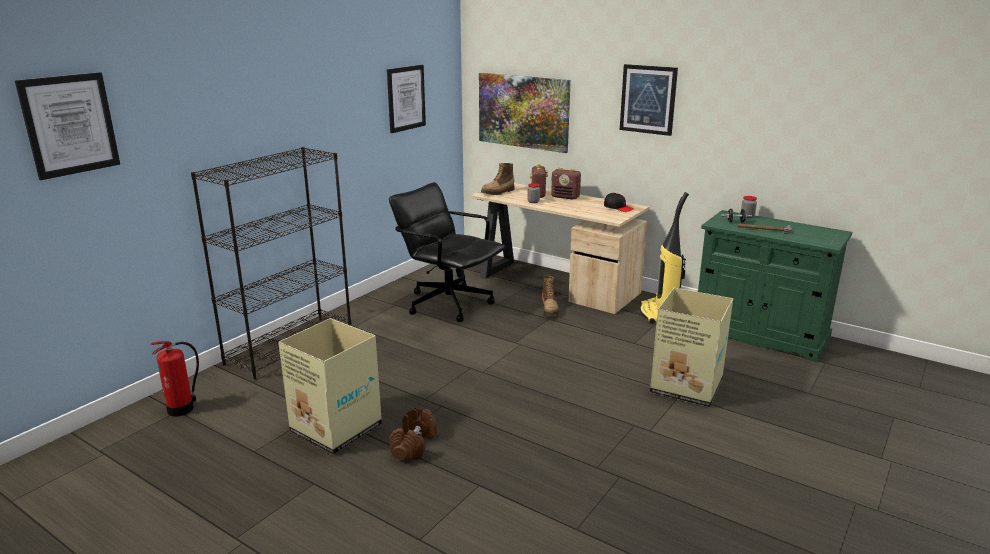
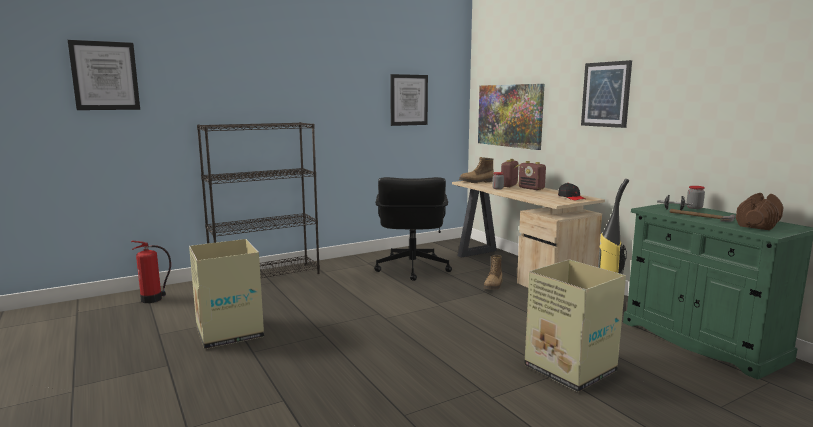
camera: 25 degrees right, 10 degrees down
black office chair [389,182,505,322] -> black office chair turned 150 degrees counterclockwise [374,177,452,281]
brown dumbbell [389,407,437,460] -> brown dumbbell moved to [736,193,784,230]

